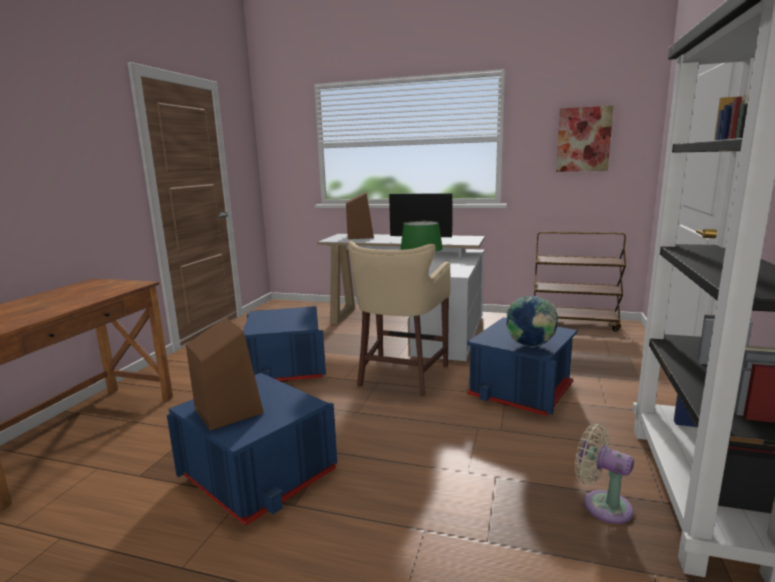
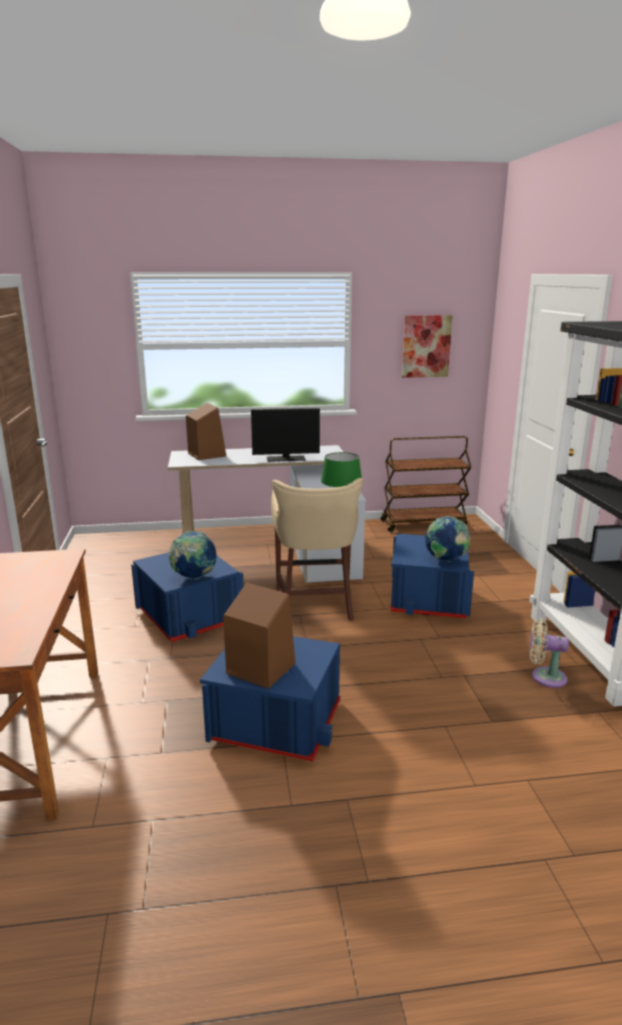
camera: 25 degrees left, 5 degrees up
none -> globe [169,531,217,579]

